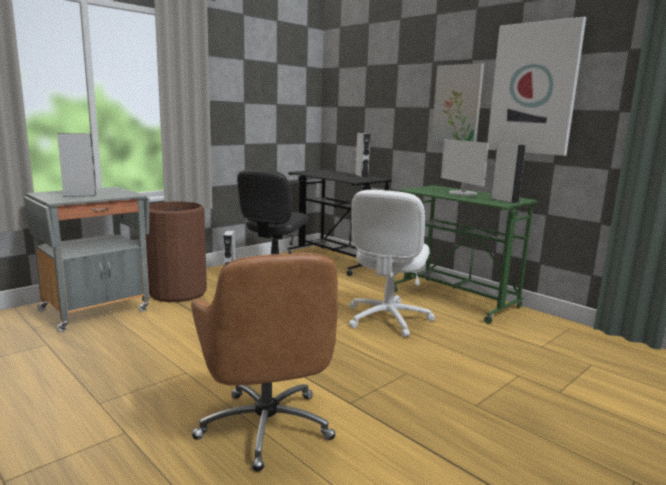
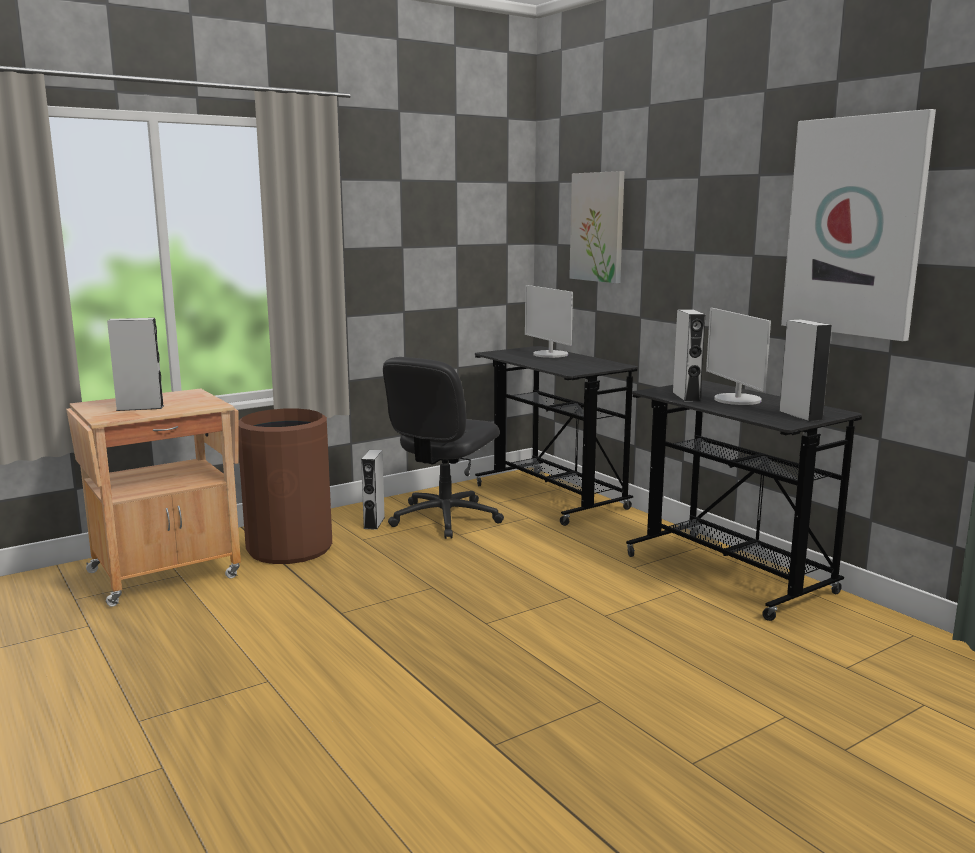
camera: 10 degrees right, 0 degrees up
grey cart [23,187,150,332] -> brown cart [66,389,241,607]
brown office chair [191,253,338,472] -> none
white office chair [349,190,435,337] -> none
grey speaker [355,133,371,177] -> grey speaker moved to [673,309,705,402]
green desk [394,185,537,324] -> black desk [626,380,862,621]
picture [431,63,484,142] -> picture moved to [569,171,625,283]
none -> monitor [525,285,573,358]

